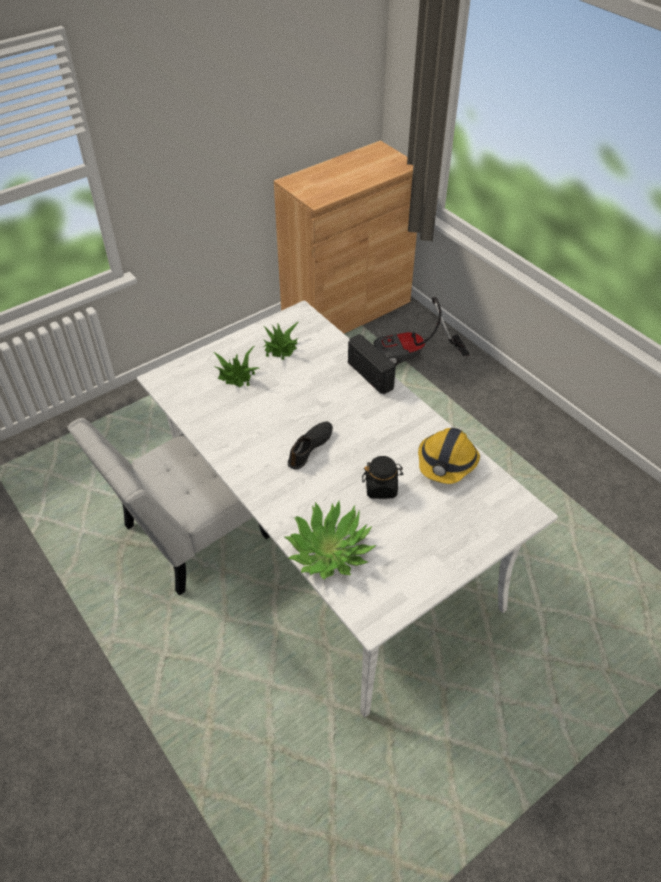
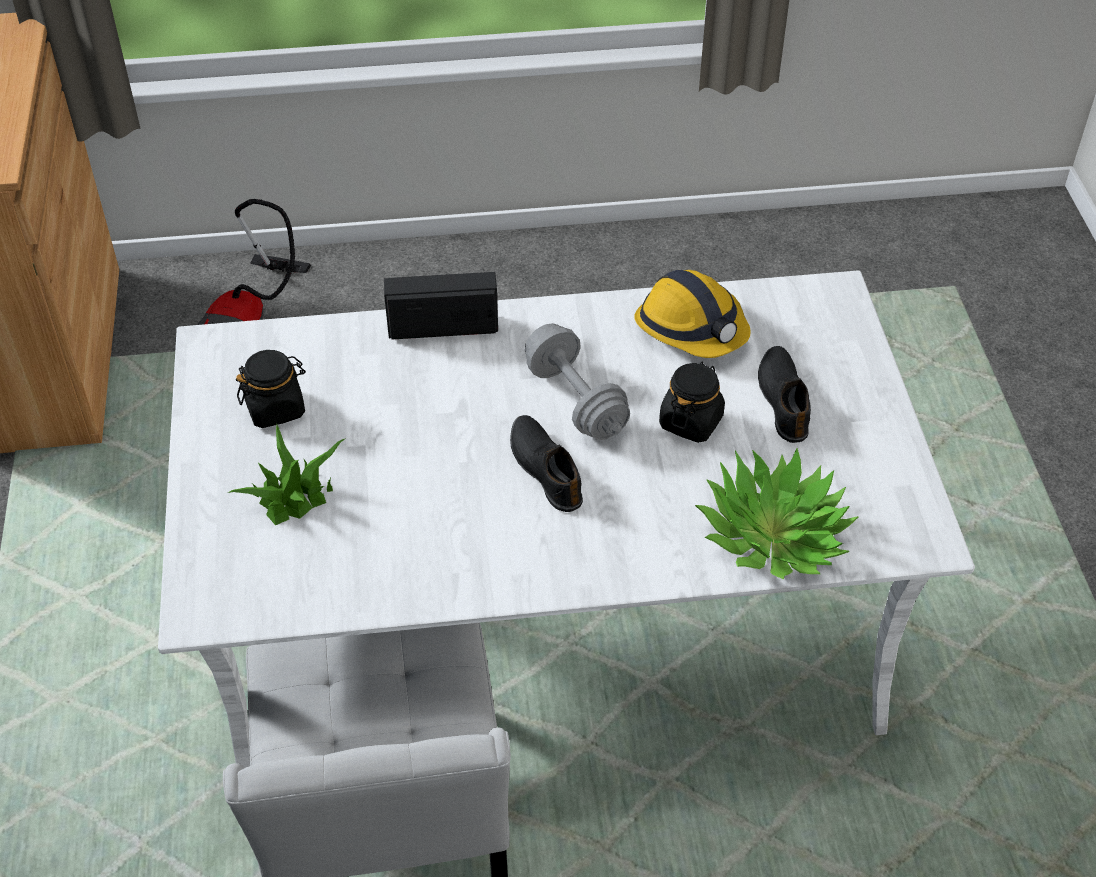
camera: 60 degrees left, 0 degrees up
potted plant [263,321,299,360] -> black jar [236,350,306,428]
none -> grey dumbbell [525,323,630,440]
none -> black shoe [758,346,811,443]

